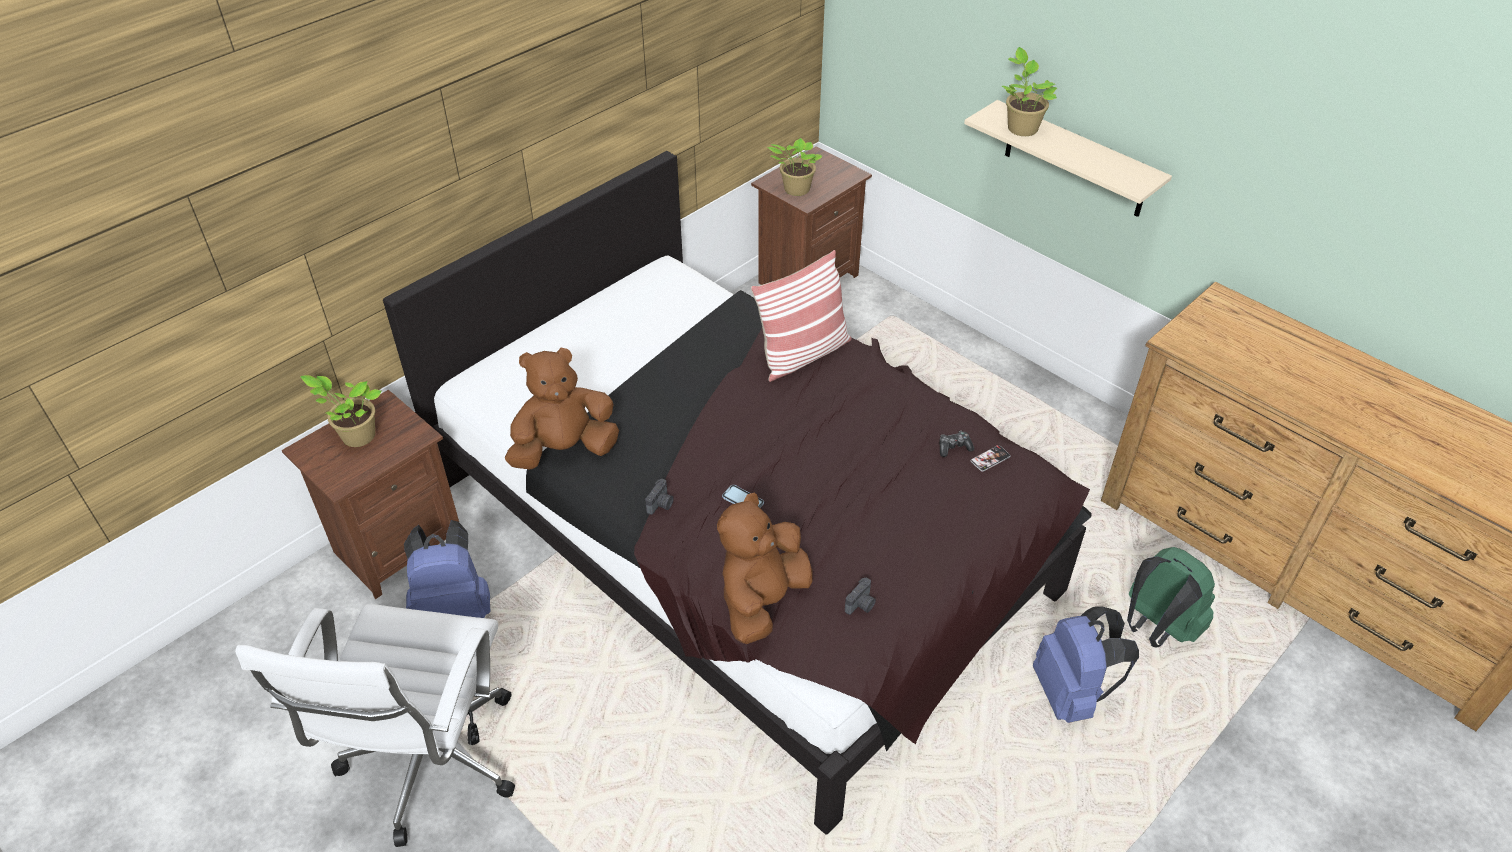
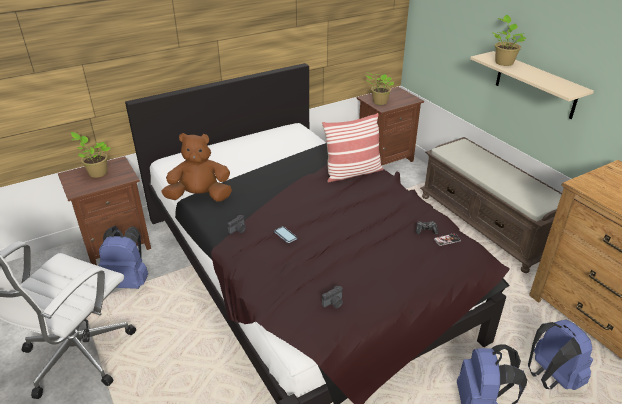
camera: 15 degrees right, 10 degrees down
brown plush toy [717,493,812,644] -> none
green backpack [1127,547,1215,648] -> blue backpack [528,320,593,390]
none -> brown bench [420,137,562,273]

